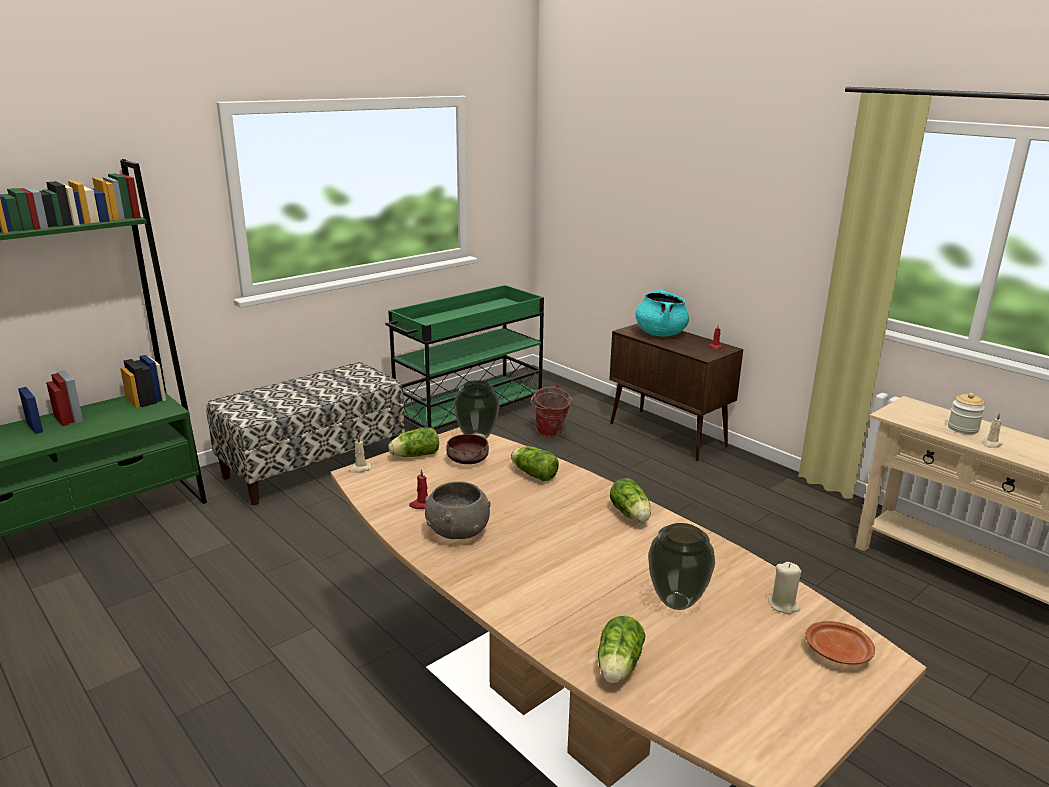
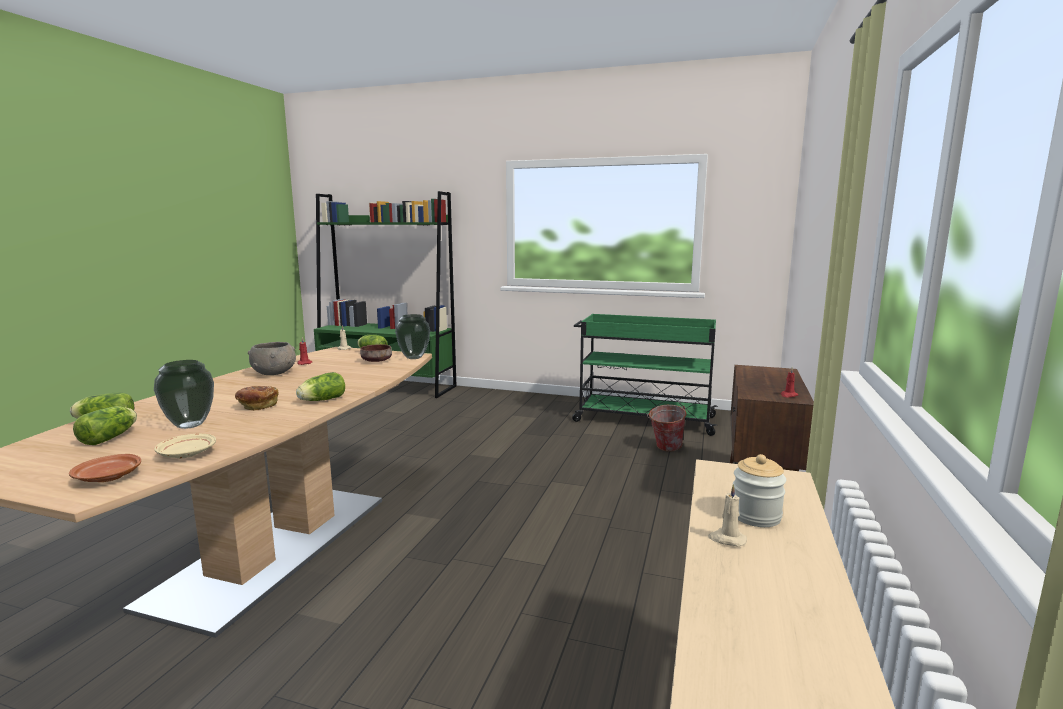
camera: 60 degrees right, 10 degrees down
bench [206,362,405,505] -> none
lettuce [511,446,559,481] -> lettuce moved to [73,406,137,445]
turquoise cooking pot [635,289,689,337] -> none
beige candle [768,562,801,614] -> beige plate [154,434,216,459]
none -> bread [235,386,279,411]

